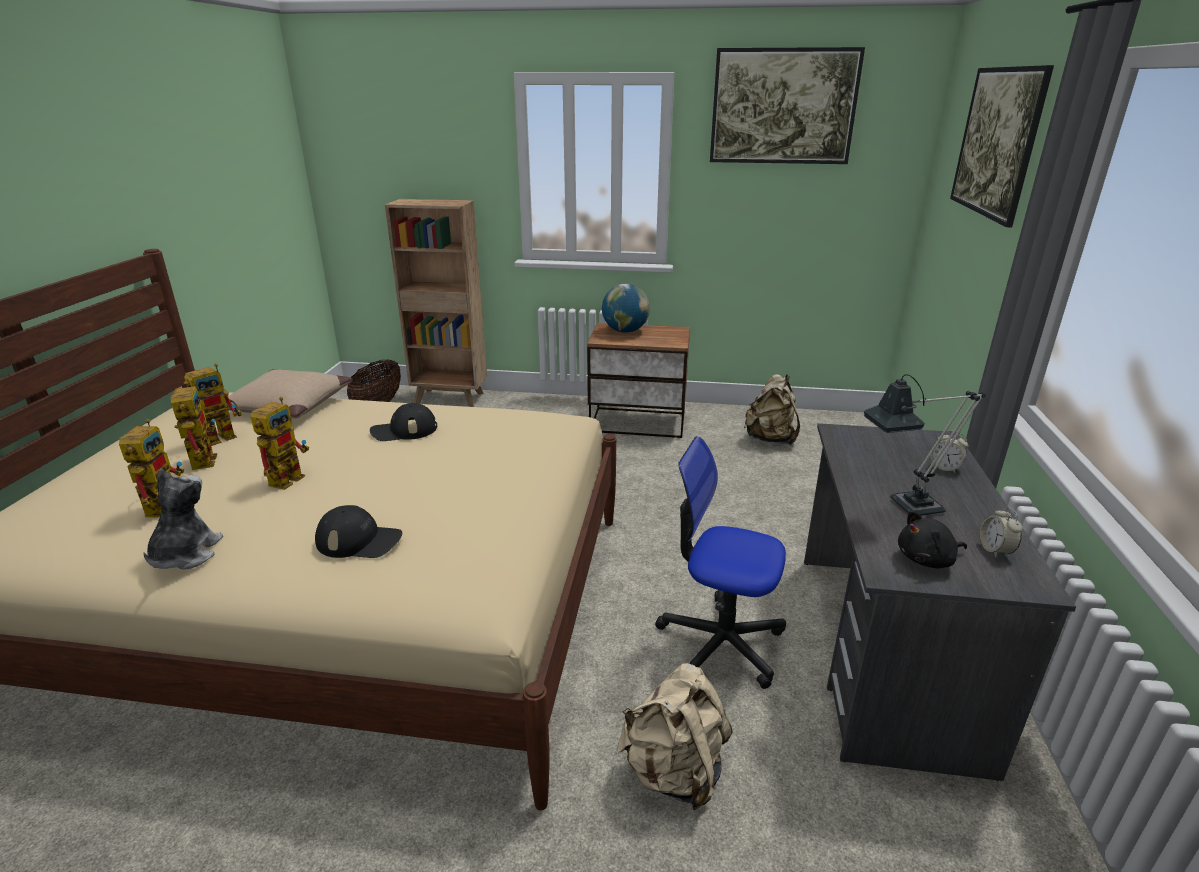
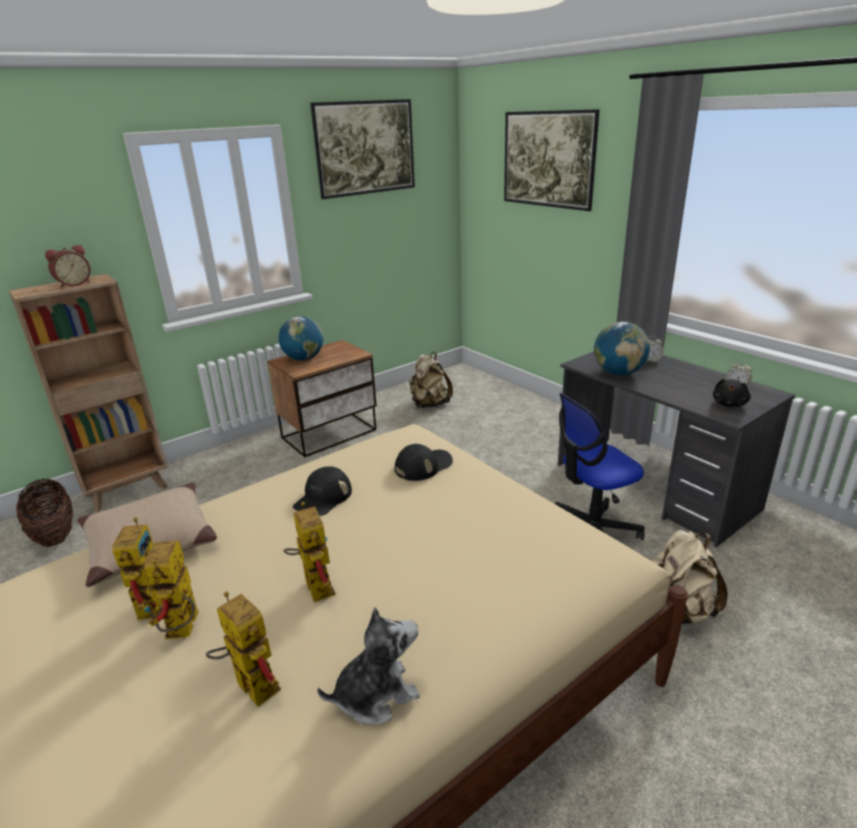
camera: 45 degrees left, 0 degrees up
plush toy [143,468,223,570] -> plush toy turned 105 degrees clockwise [317,607,420,725]
toy robot [171,381,217,470] -> toy robot turned 120 degrees counterclockwise [144,540,199,639]
black cap [315,505,402,558] -> black cap moved to [395,444,453,481]
table lamp [864,374,986,516] -> none
none -> alarm clock [45,245,91,288]
none -> globe [594,322,650,376]

